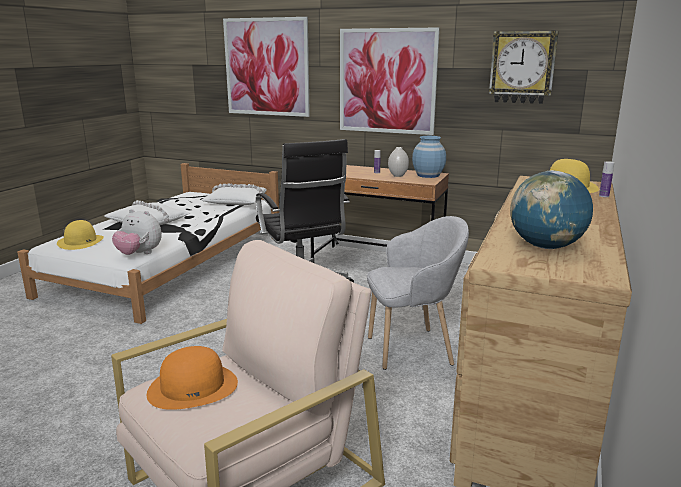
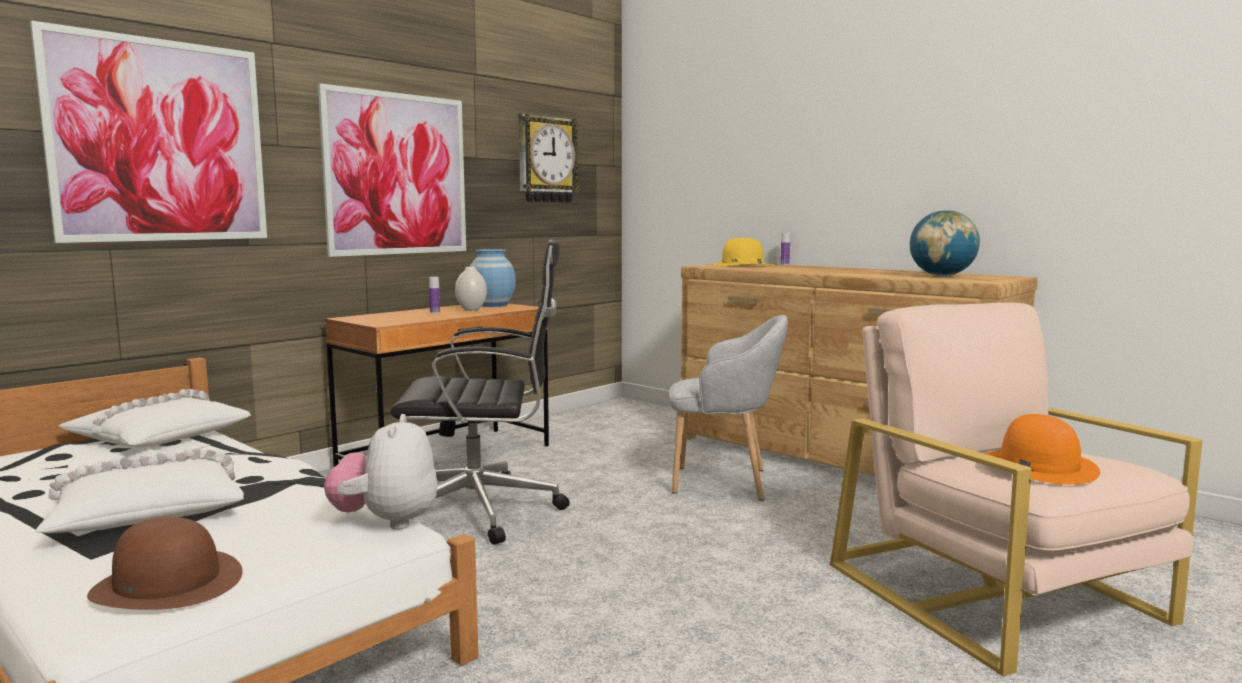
camera: 70 degrees left, 10 degrees down
yellow hat [57,220,104,250] -> brown hat [87,517,243,610]
plush toy [112,209,162,255] -> plush toy turned 135 degrees clockwise [324,414,437,530]
grey armchair [367,216,469,370] -> grey armchair turned 90 degrees clockwise [669,315,788,501]

